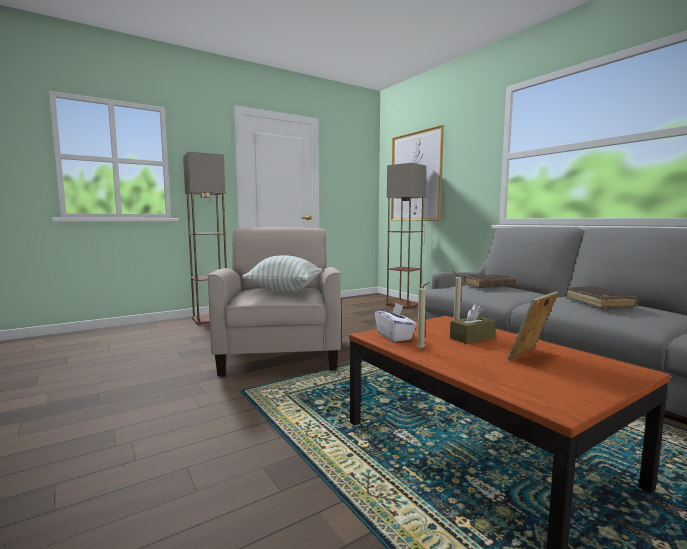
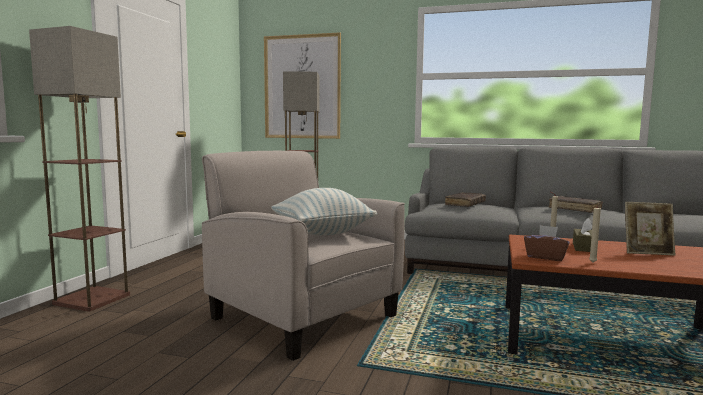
camera: 40 degrees left, 0 degrees up
white tissue box [375,303,417,342] -> brown tissue box [524,225,570,261]
picture frame [507,291,558,361] -> picture frame turned 90 degrees counterclockwise [625,202,675,256]

